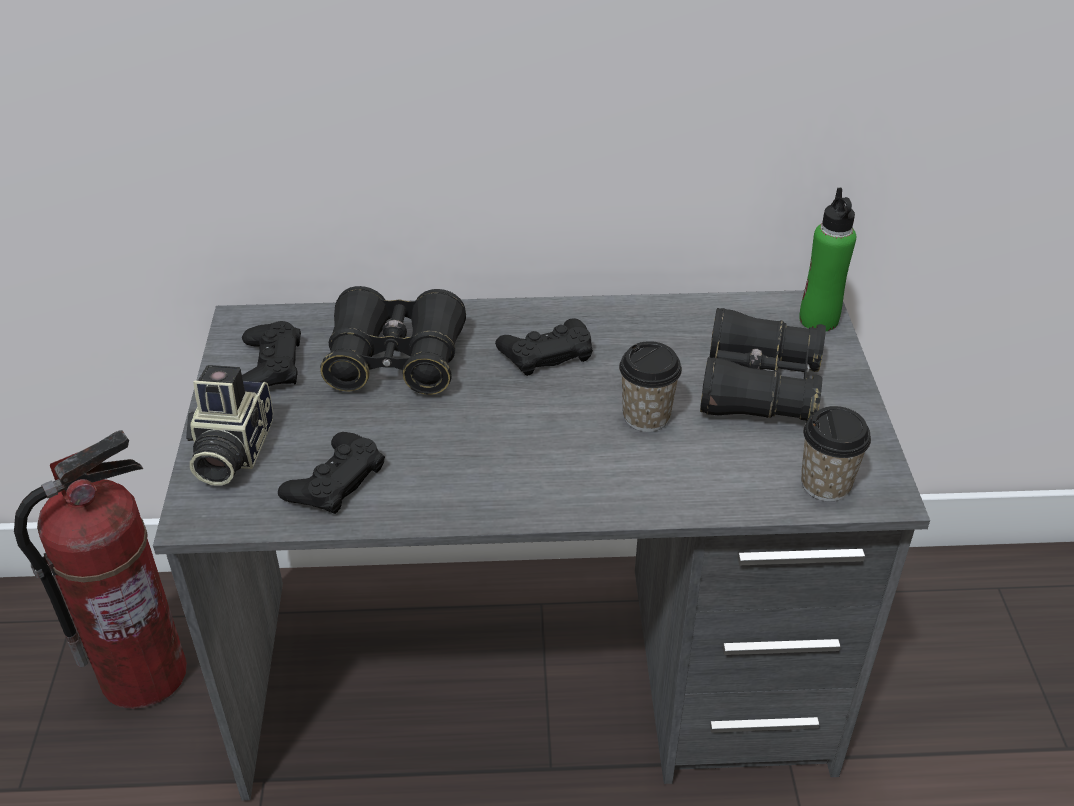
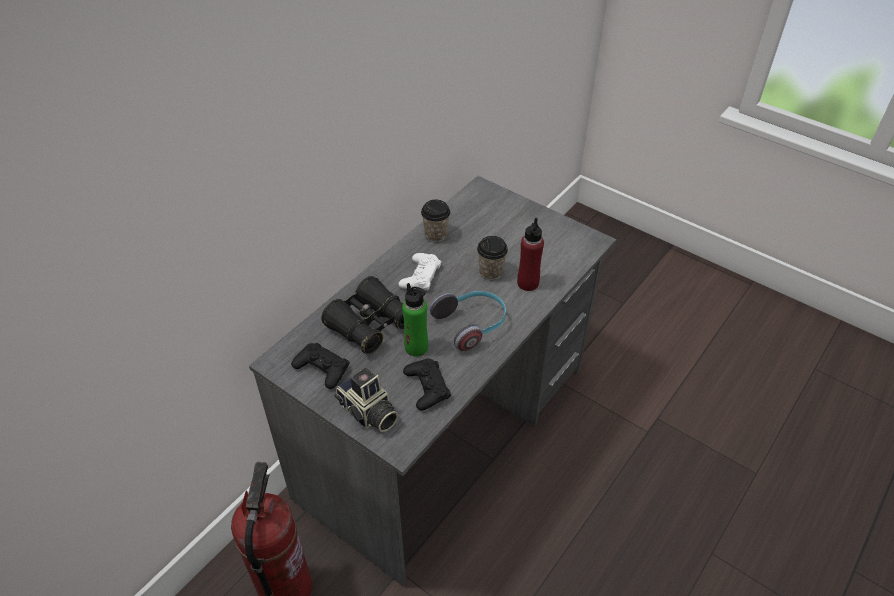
camera: 50 degrees left, 5 degrees up
black game controller [495,318,593,376] -> white game controller [399,253,442,291]
black binoculars [700,308,826,422] -> none
green bottle [799,188,856,331] -> green bottle moved to [402,283,428,356]
cup [801,406,871,501] -> cup moved to [421,200,450,242]
none -> headphones [430,291,506,351]
none -> red bottle [517,218,544,291]

